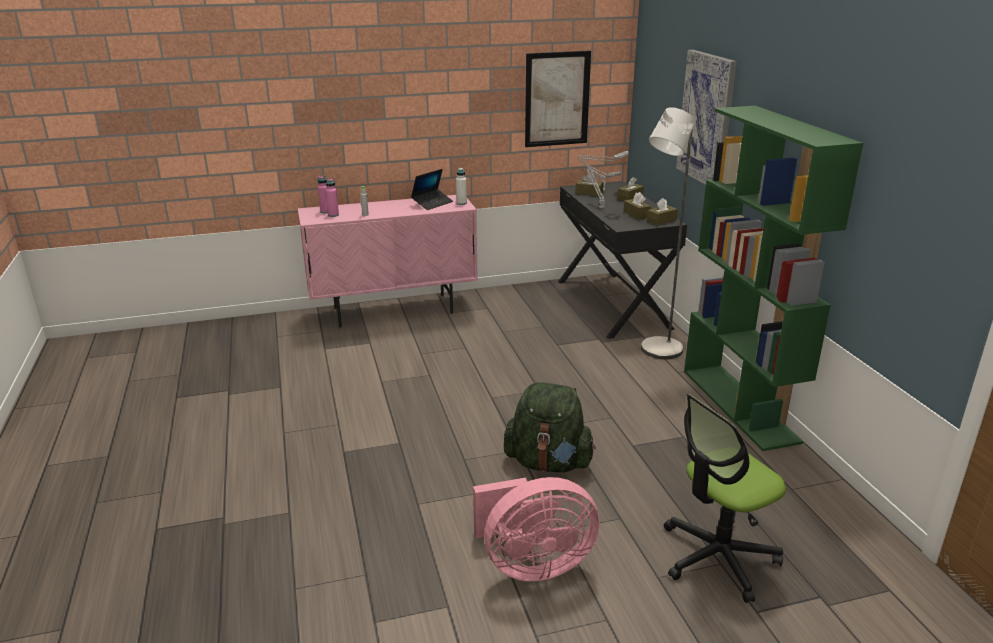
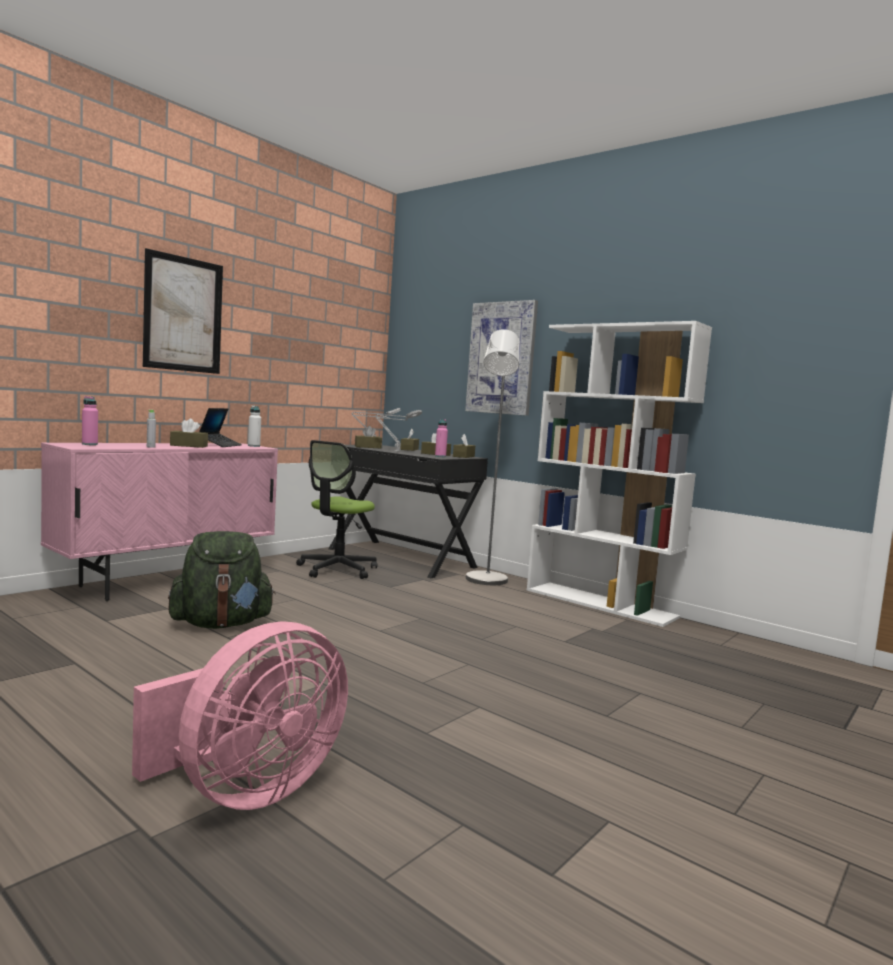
camera: 35 degrees left, 20 degrees down
pink bottle [325,178,339,217] -> pink bottle moved to [435,419,448,457]
pink fan [473,477,600,581] -> pink fan moved to [132,621,348,810]
green backpack [504,382,596,472] -> green backpack moved to [168,531,276,629]
picture [525,51,591,147] -> picture moved to [143,248,223,374]
office chair [664,394,786,603] -> office chair moved to [296,440,377,579]
green bookcase [684,106,863,451] -> white bookcase [527,321,712,627]
none -> brown tissue box [170,419,208,448]

